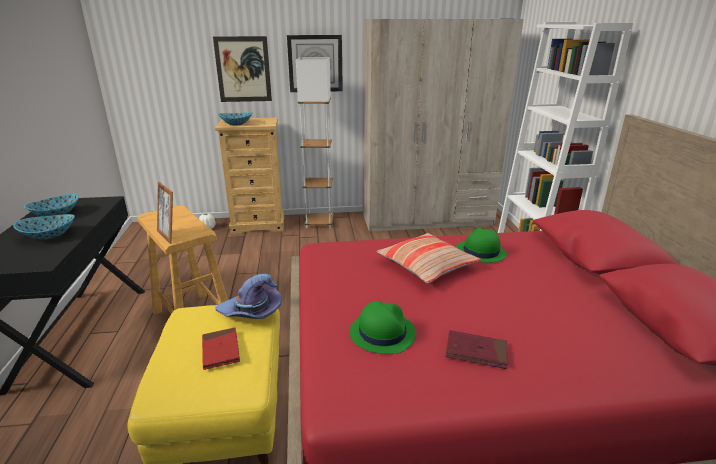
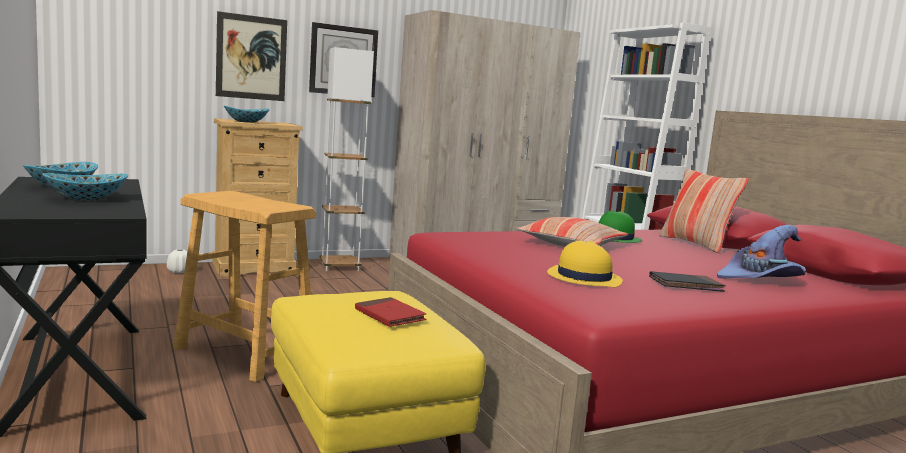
camera: 20 degrees left, 15 degrees down
picture frame [157,182,173,244] -> none
purple hat [215,274,282,319] -> purple hat moved to [717,225,806,279]
green hat [350,301,416,354] -> yellow hat [547,240,623,287]
red book [445,330,508,369] -> black book [649,271,726,292]
none -> pillow [659,169,749,253]

